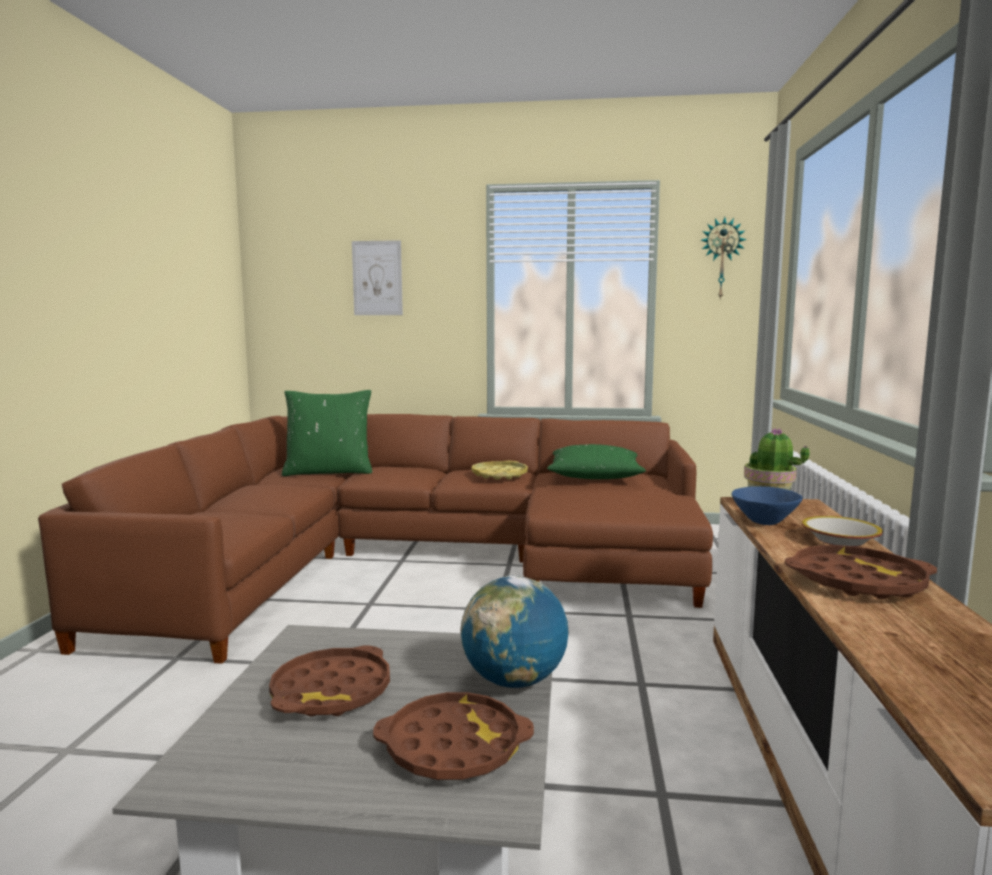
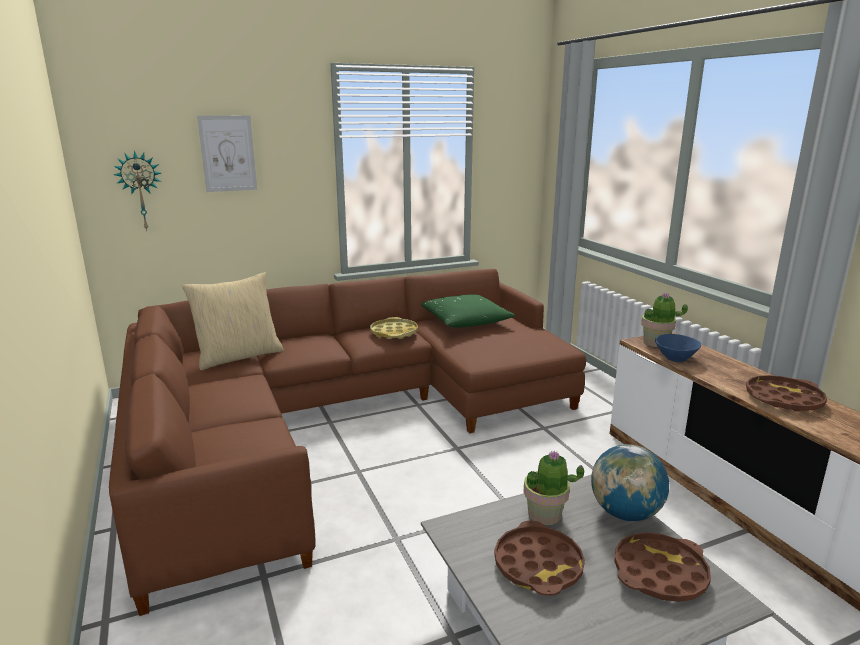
camera: 30 degrees left, 10 degrees up
green pillow [282,390,372,476] -> beige pillow [182,272,284,370]
wall clock [700,217,747,300] -> wall clock moved to [114,151,161,231]
bowl [802,516,883,547] -> none
none -> potted plant [524,451,584,525]

